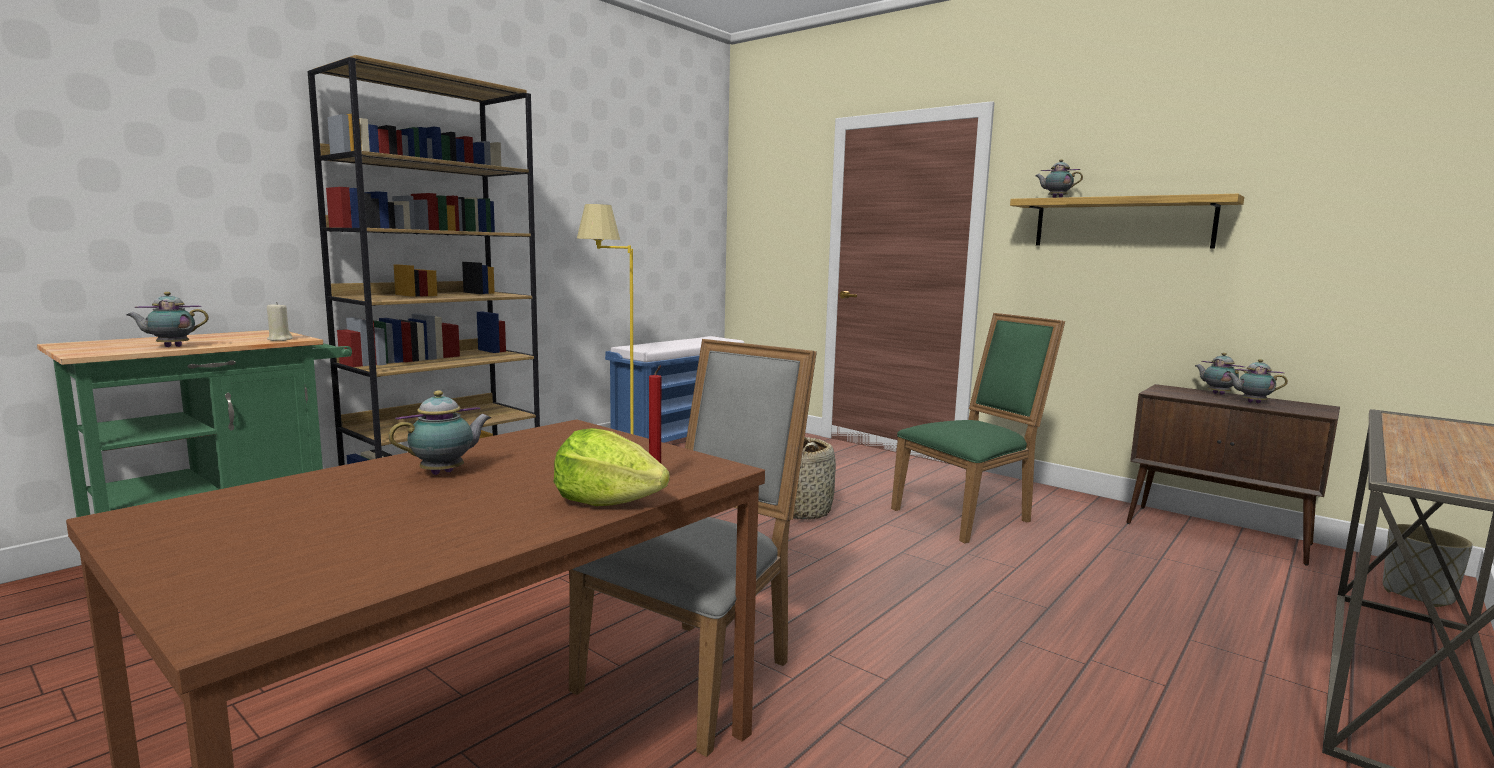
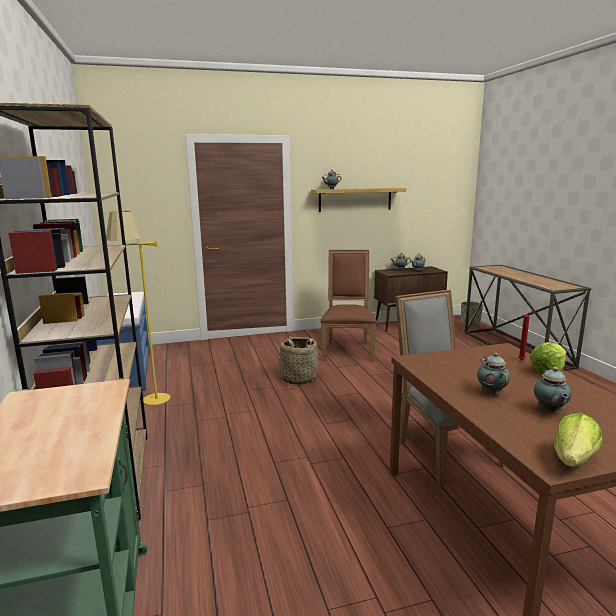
camera: 55 degrees left, 5 degrees up
teapot [126,292,209,347] -> teapot moved to [534,367,571,413]
beige candle [267,302,293,341] -> none
green chair [891,313,1065,543] -> brown chair [320,250,377,362]
none -> lettuce [554,413,603,467]

